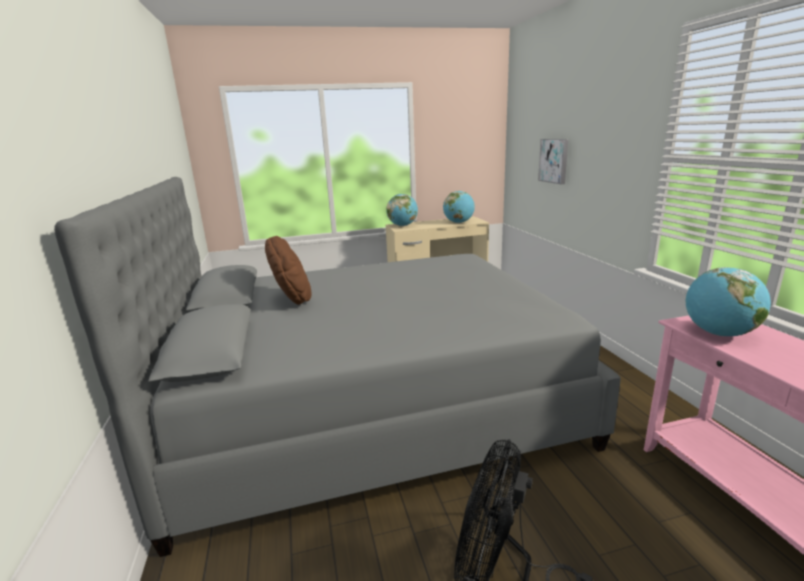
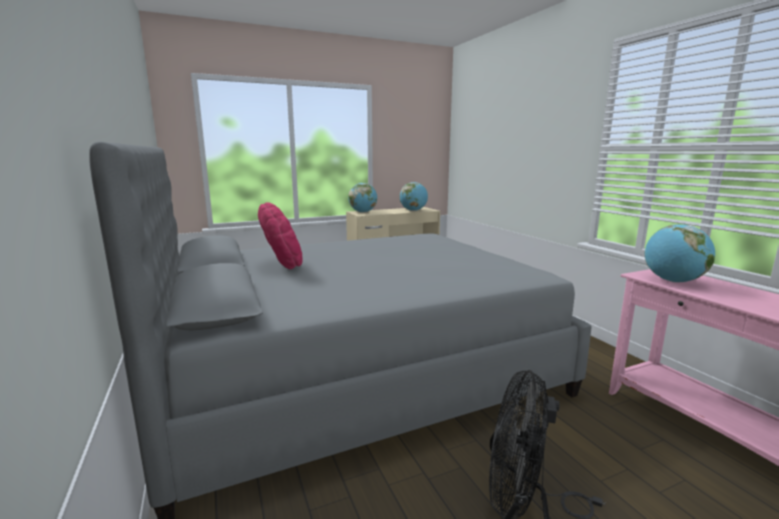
camera: 10 degrees left, 5 degrees down
brown pillow [265,236,312,305] -> pink pillow [258,202,303,269]
picture [538,139,568,184] -> none

